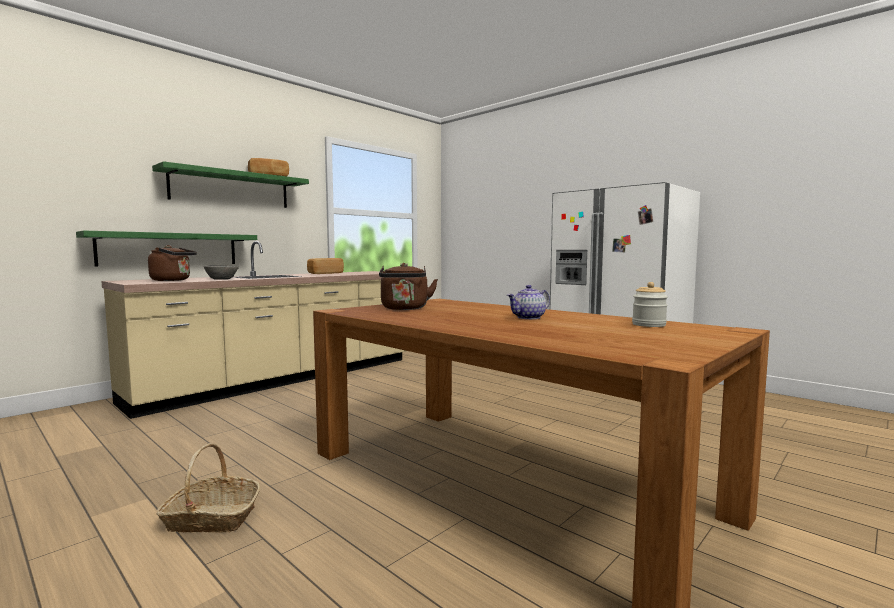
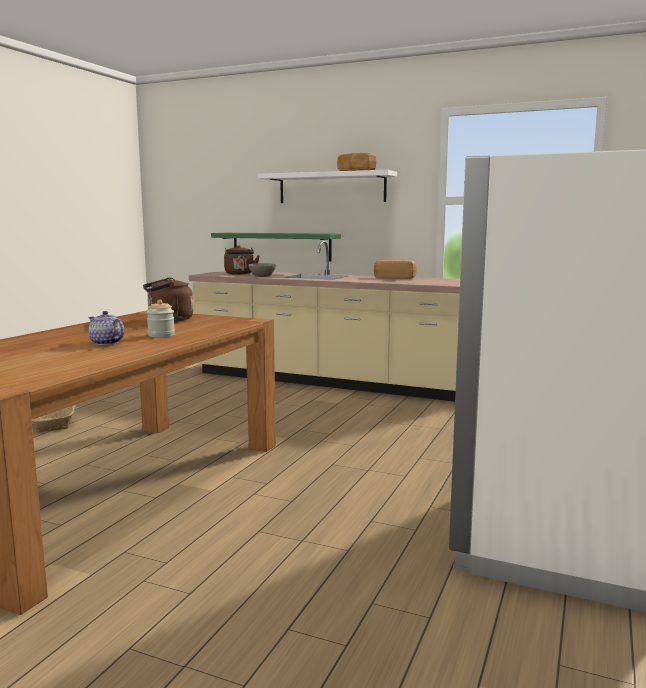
camera: 70 degrees right, 5 degrees up
green shelf [152,161,309,208] -> white shelf [258,170,397,203]
jar [632,282,668,327] -> jar moved to [147,300,175,337]

